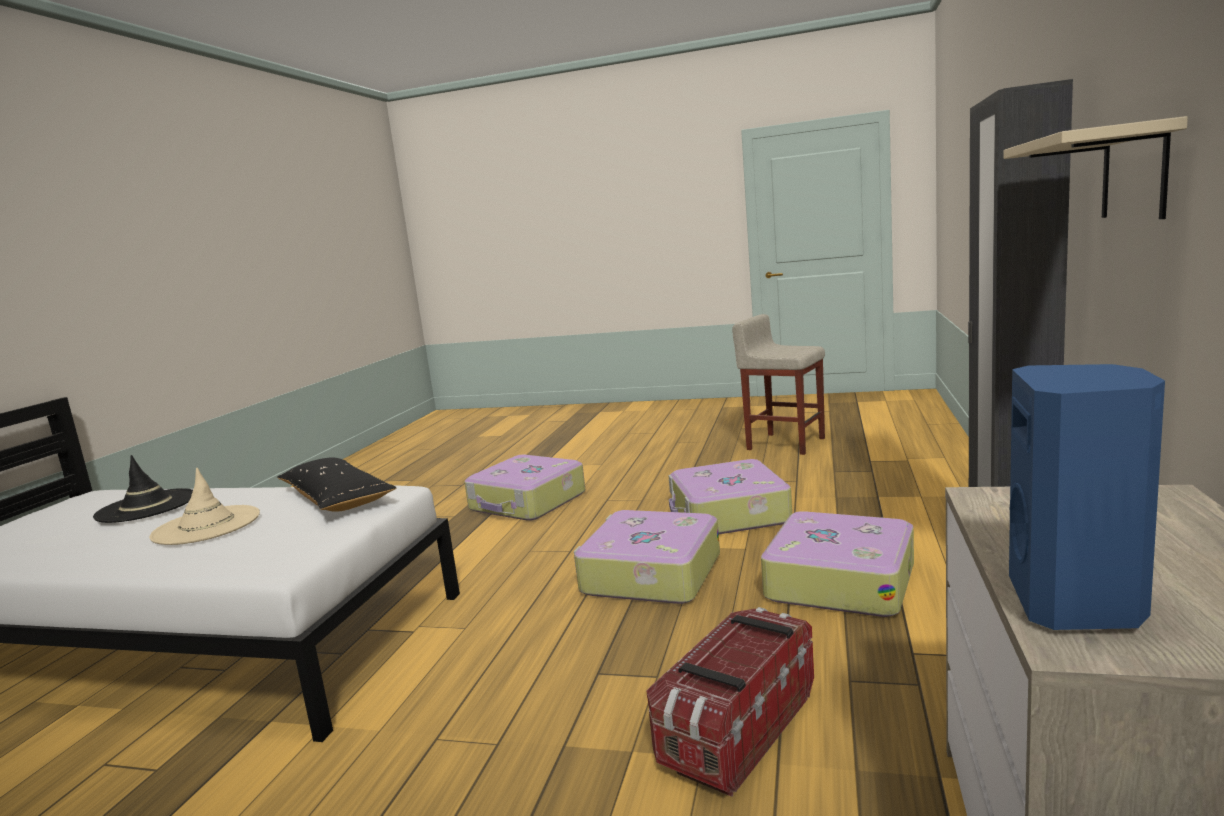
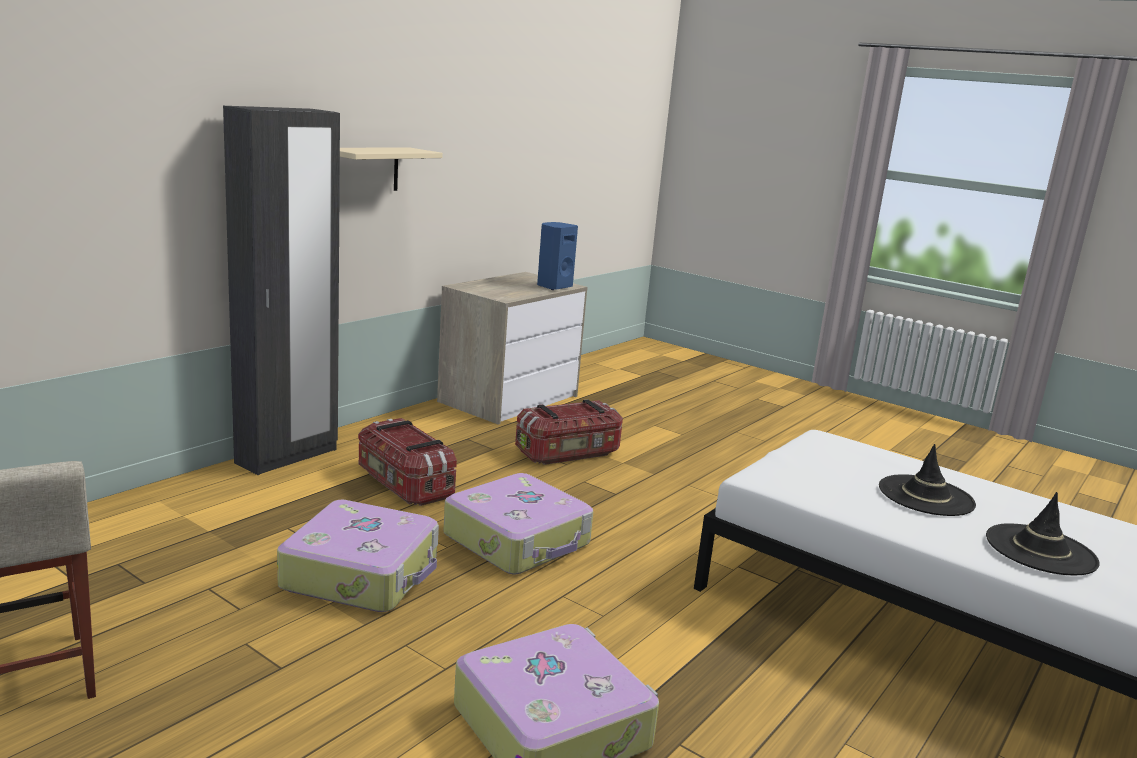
camera: 160 degrees left, 5 degrees up
beige hat [149,468,260,545] -> black hat [879,444,976,516]
black pillow [277,457,396,512] -> none
suitcase [761,511,914,617] -> storage box [358,418,457,506]

